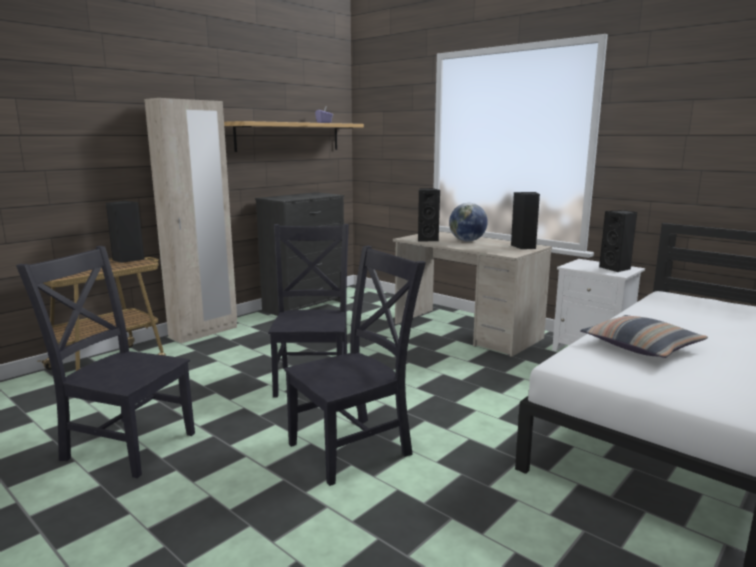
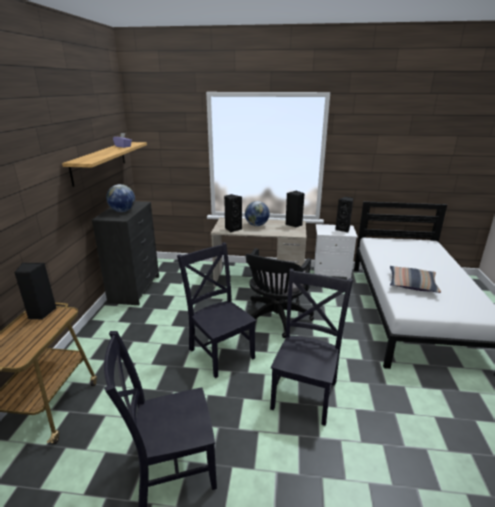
camera: 35 degrees left, 10 degrees up
beige wardrobe [144,98,237,344] -> none
none -> globe [106,184,135,212]
none -> black office chair [246,248,314,338]

